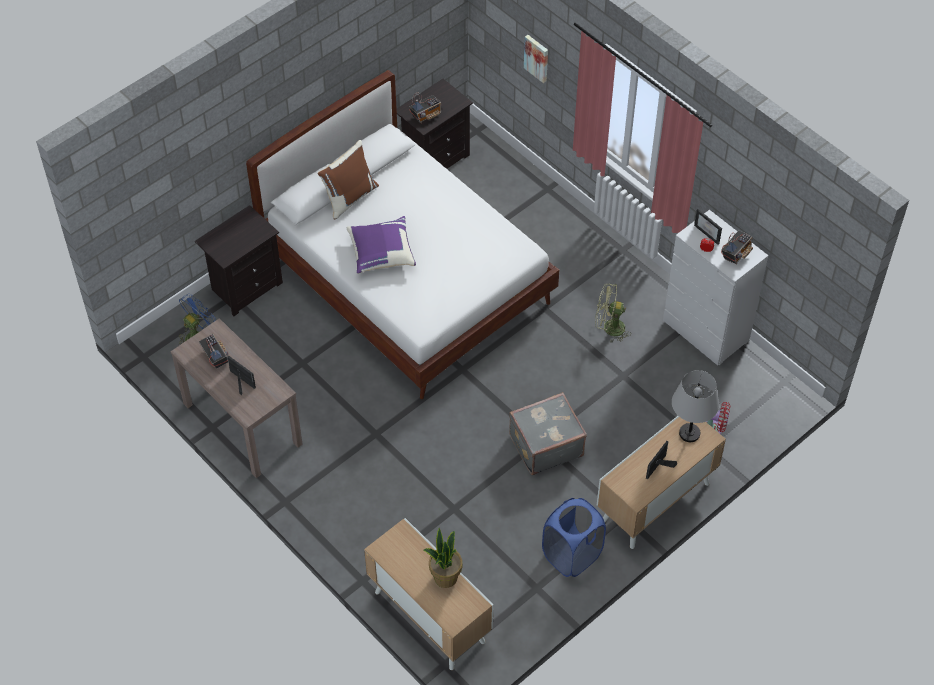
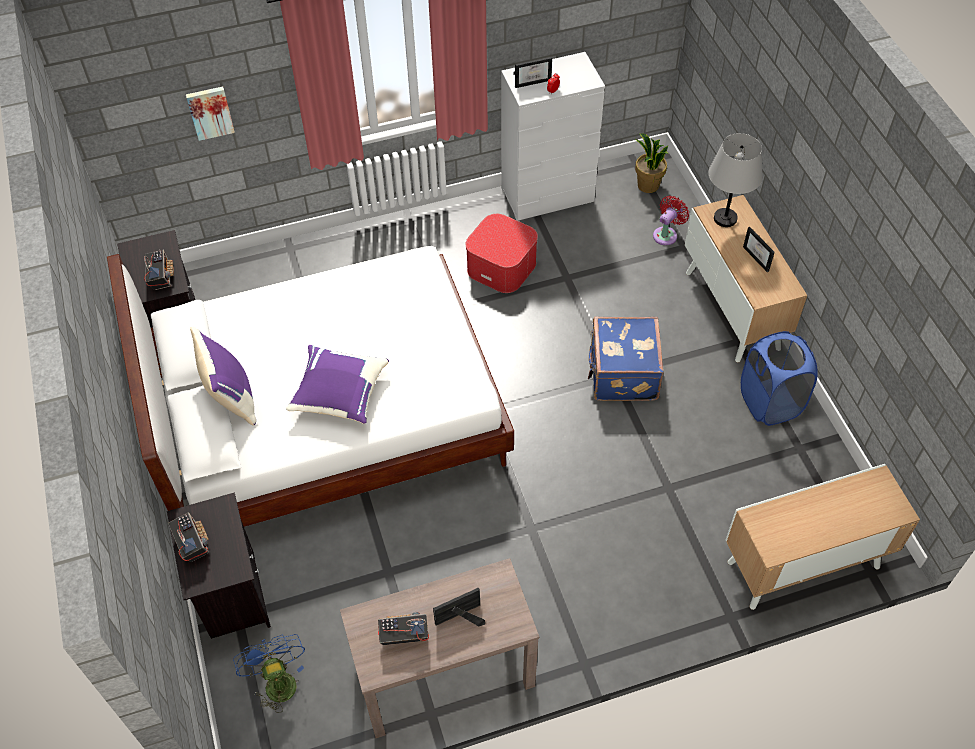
camera: 65 degrees left, 0 degrees up
brown pillow [318,140,379,220] -> purple pillow [190,327,256,425]
potted plant [424,527,462,588] -> potted plant moved to [635,134,668,193]
grey suitcase [509,392,587,475] -> blue suitcase [588,317,664,401]
green fan [595,284,631,342] -> ottoman [466,214,538,293]
radio [721,230,753,265] -> radio moved to [168,512,209,562]

